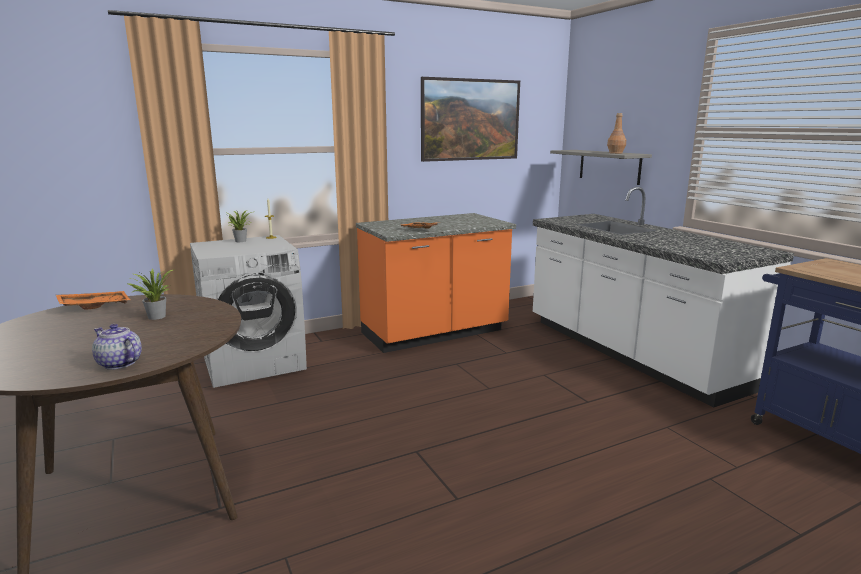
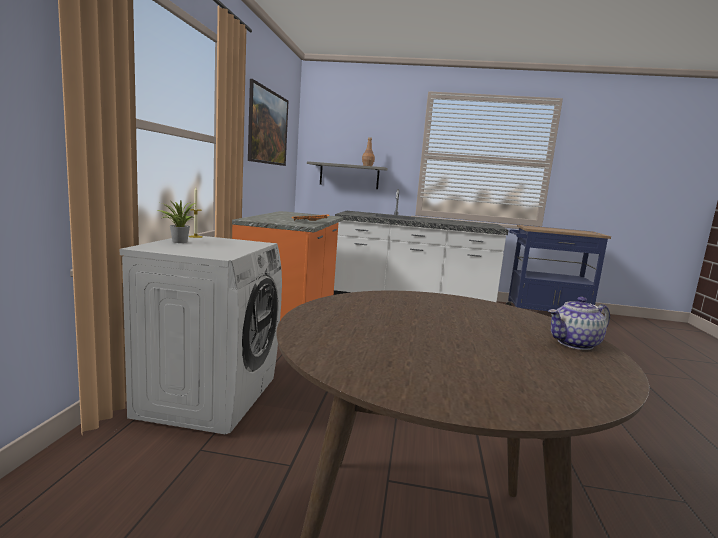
camera: 55 degrees left, 5 degrees down
orange tray [56,291,131,309] -> none
potted plant [126,269,175,320] -> none

